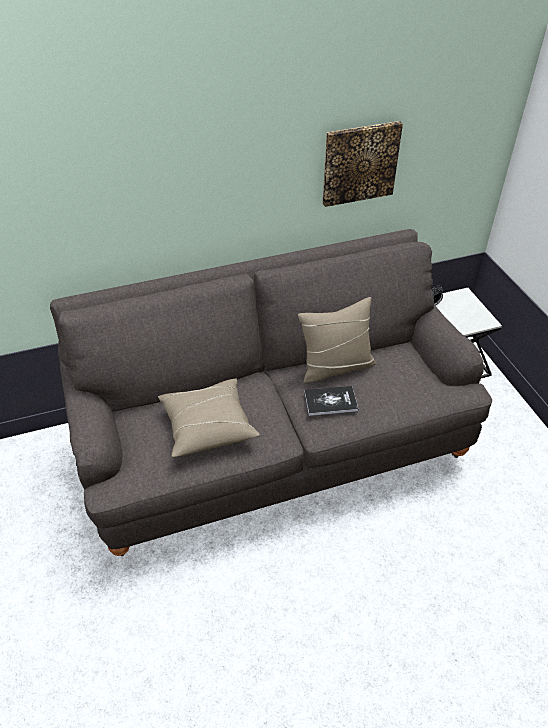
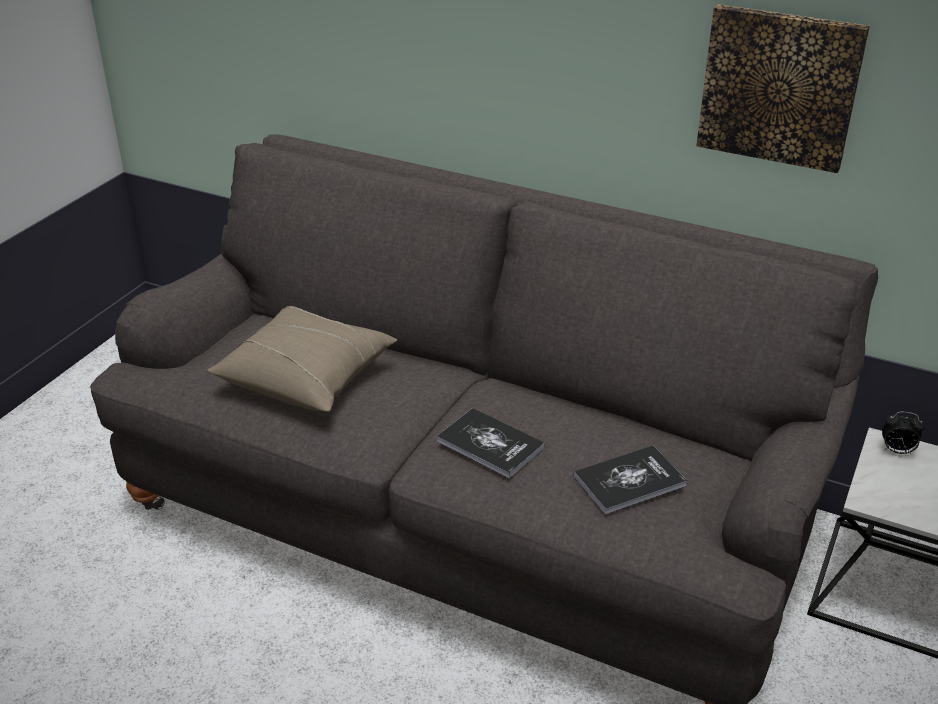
camera: 45 degrees right, 10 degrees down
beige pillow [298,297,376,383] -> none
none -> book [574,446,687,514]

